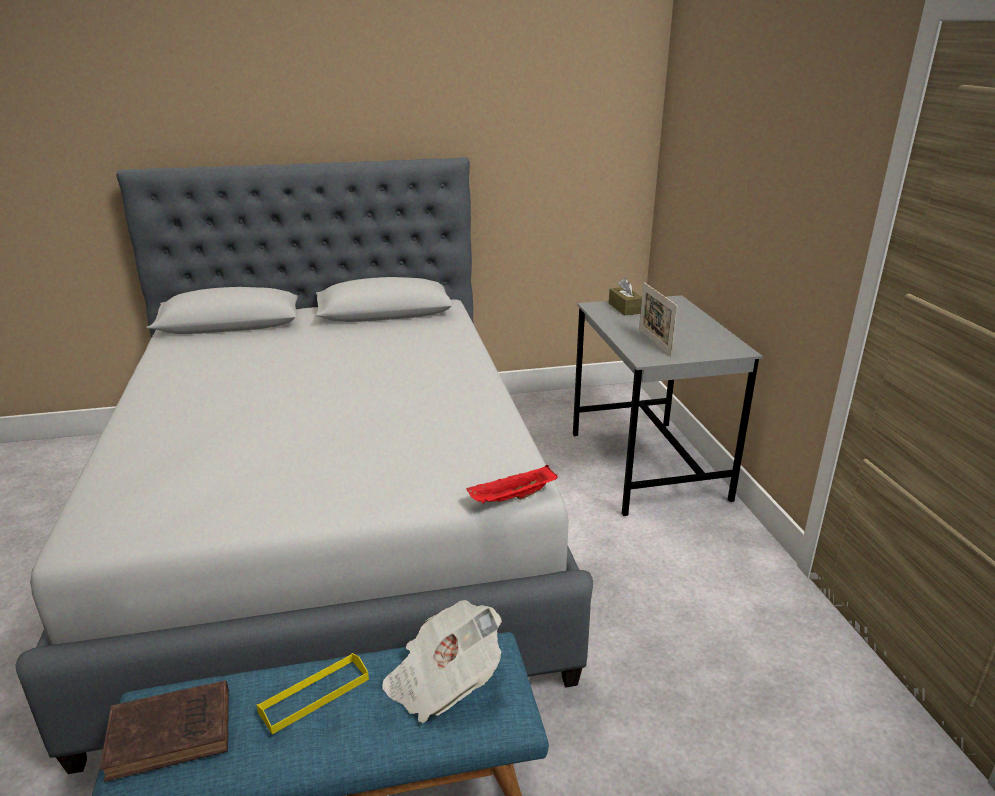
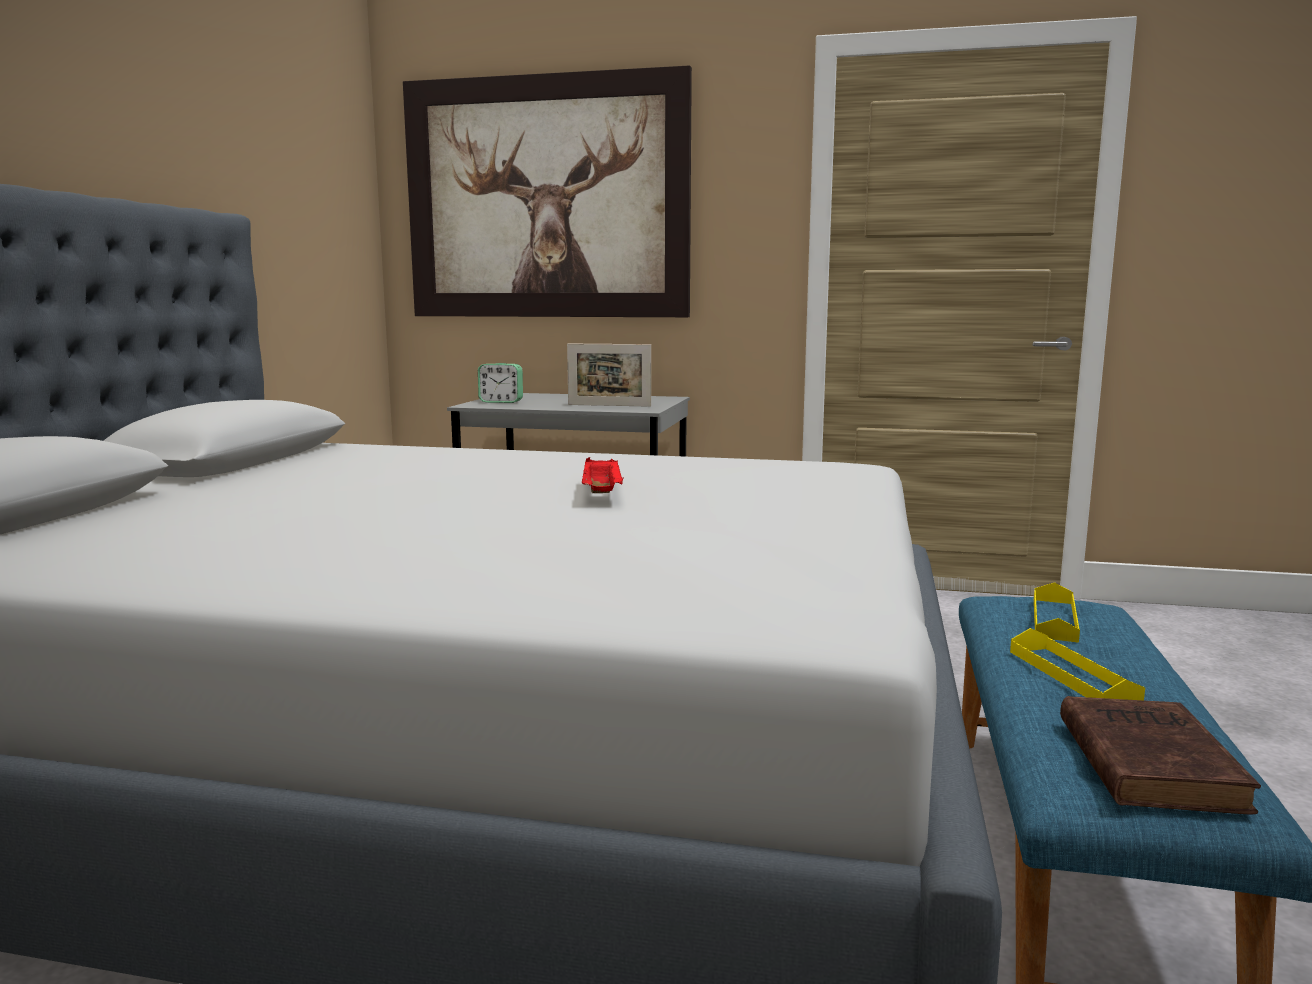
camera: 65 degrees left, 15 degrees down
newspaper [382,600,502,723] -> yellow tray [1034,582,1080,643]
red tray [466,465,558,504] -> red tray moved to [582,457,624,493]
brown tissue box [609,278,642,316] -> alarm clock [478,363,523,403]
none -> picture [403,65,692,317]

